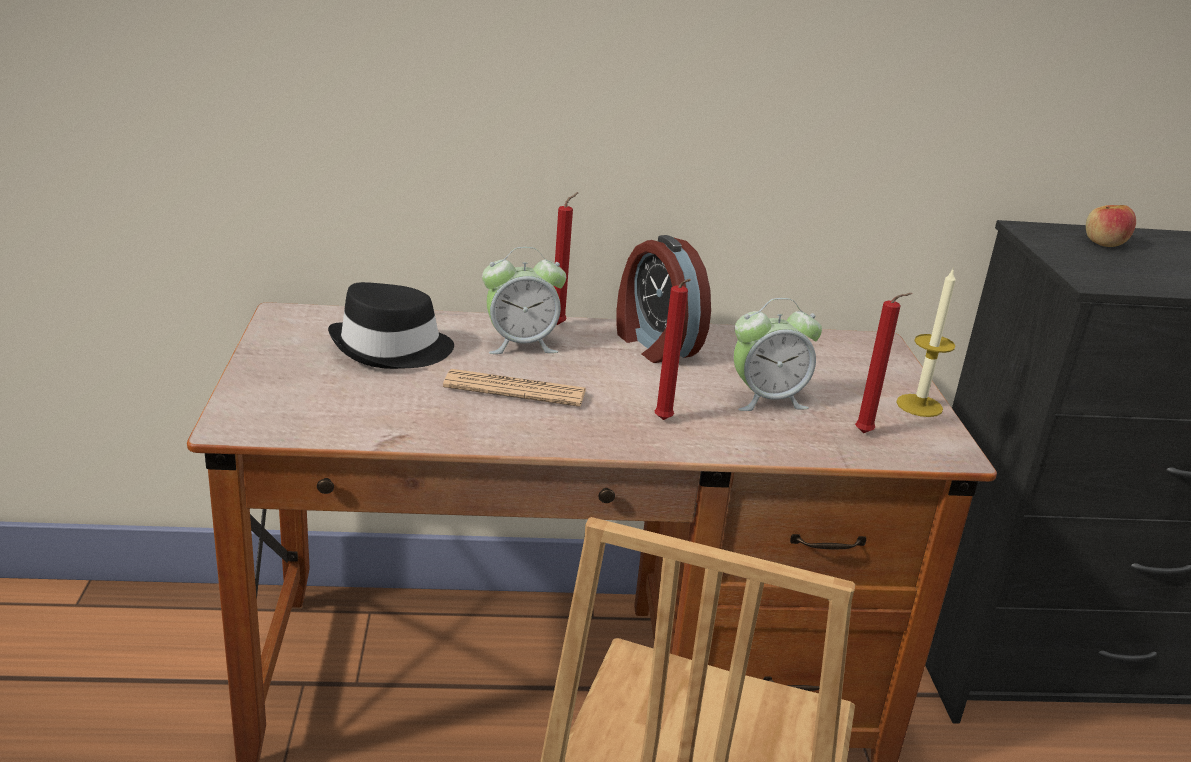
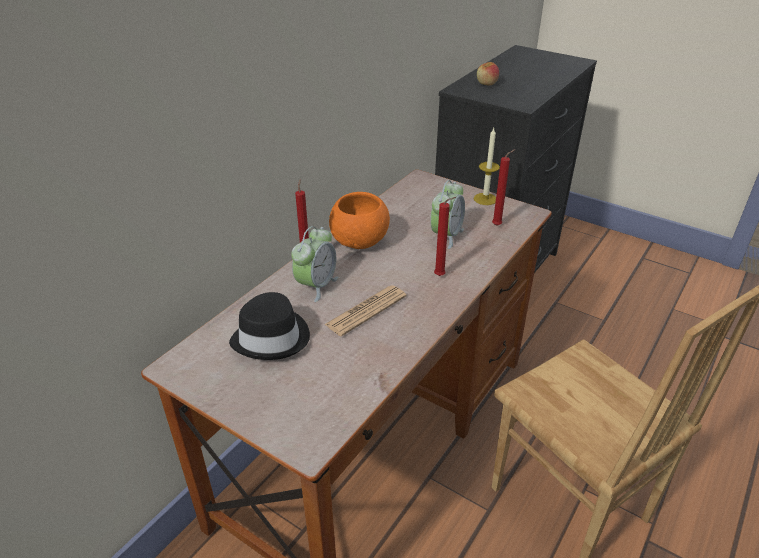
camera: 50 degrees left, 10 degrees up
alarm clock [616,235,711,363] -> orange bowl [329,192,390,249]

